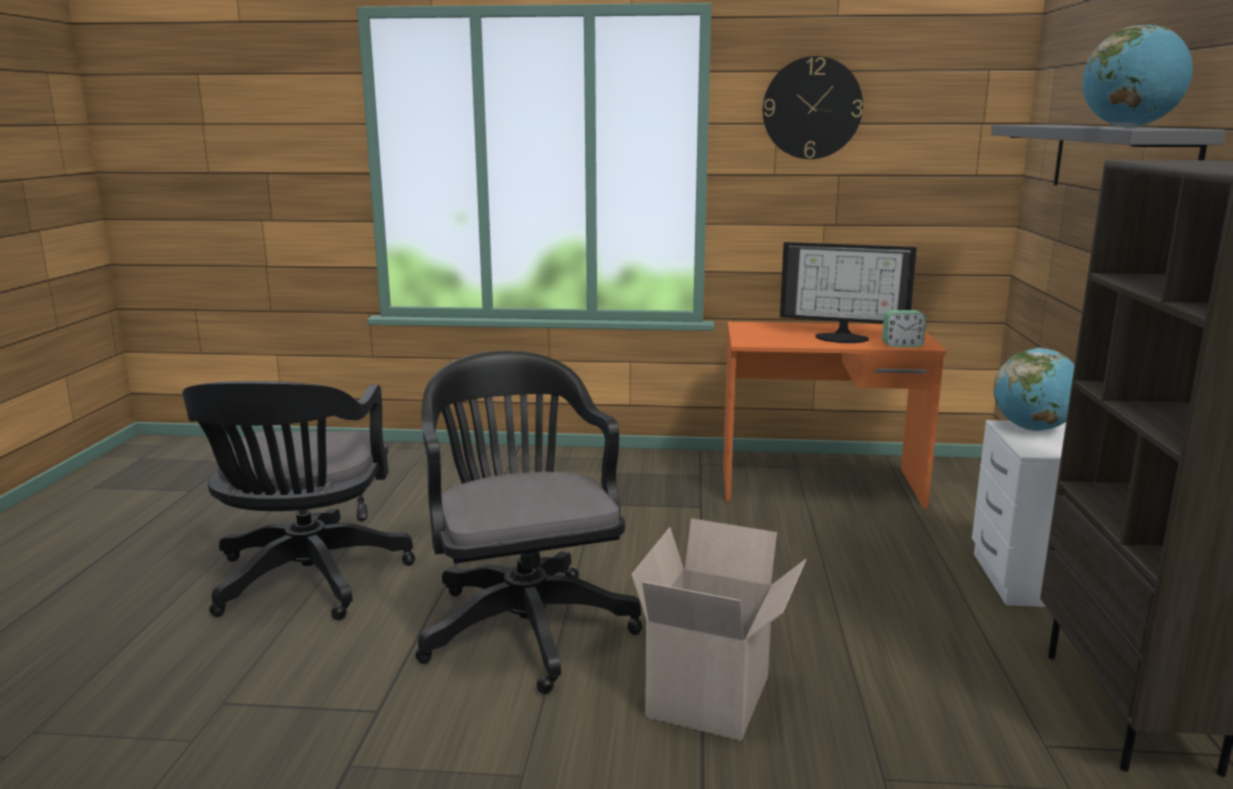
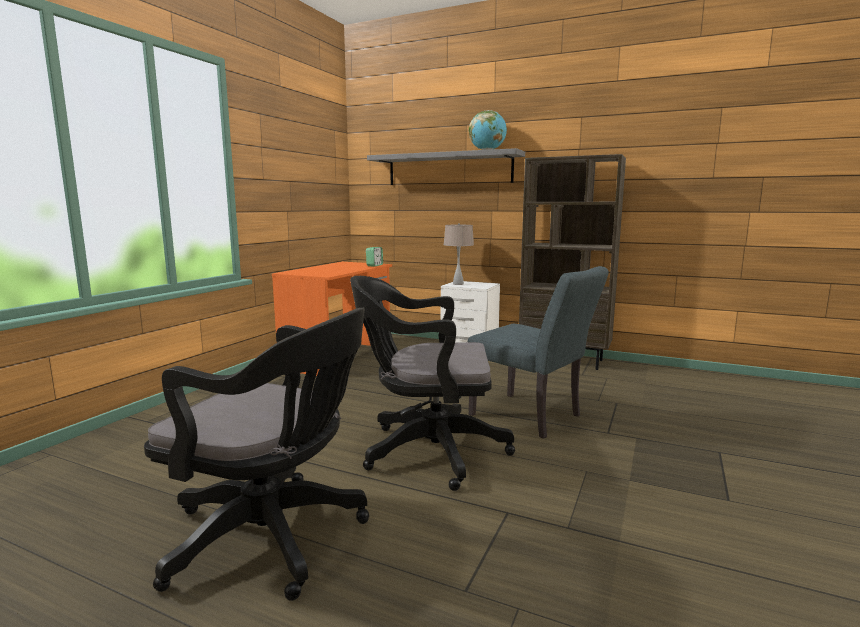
camera: 70 degrees left, 5 degrees down
cardboard box [631,518,807,741] -> grey chair [468,266,609,439]
wall clock [763,56,863,159] -> none
monitor [780,242,917,343] -> none
globe [994,348,1074,431] -> beige table lamp [444,223,474,285]

